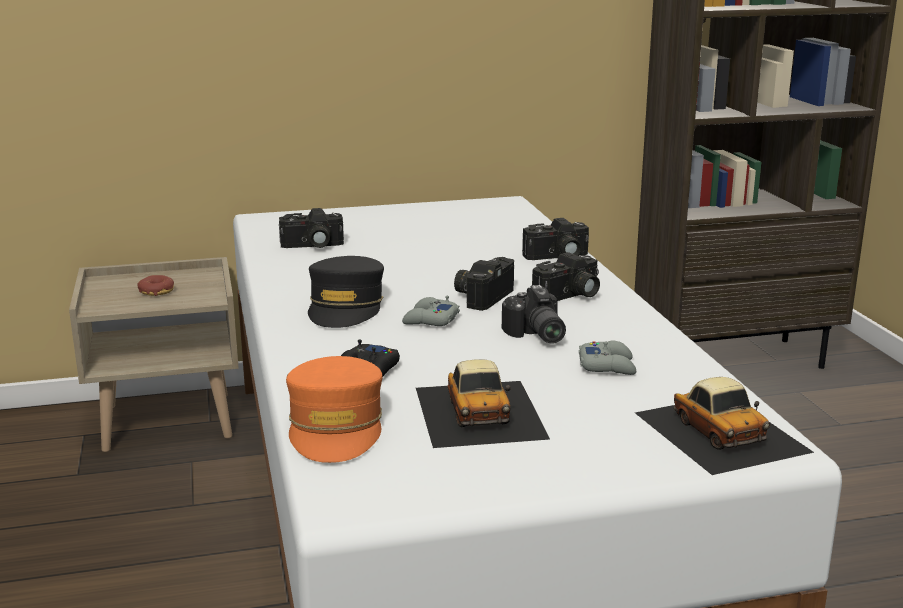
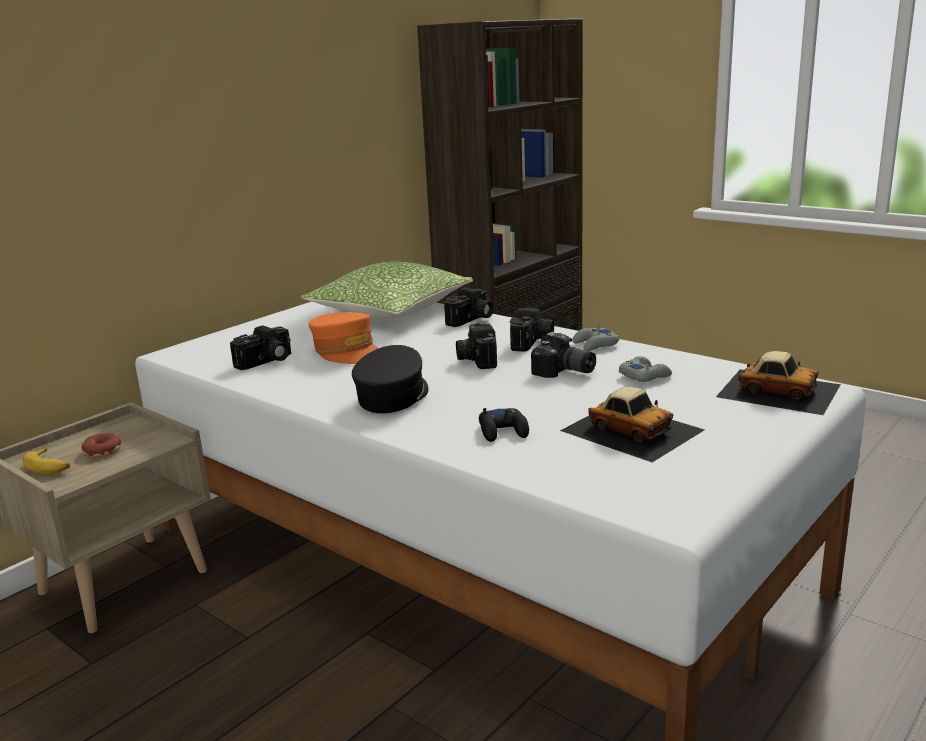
camera: 35 degrees left, 0 degrees up
orange cap [286,356,382,463] -> orange cap moved to [309,312,378,364]
black cap [308,256,384,328] -> black cap turned 135 degrees counterclockwise [352,345,428,413]
grey game controller [402,296,460,326] -> grey game controller moved to [572,323,619,351]
none -> banana [22,447,70,474]
none -> pillow [300,262,473,318]

